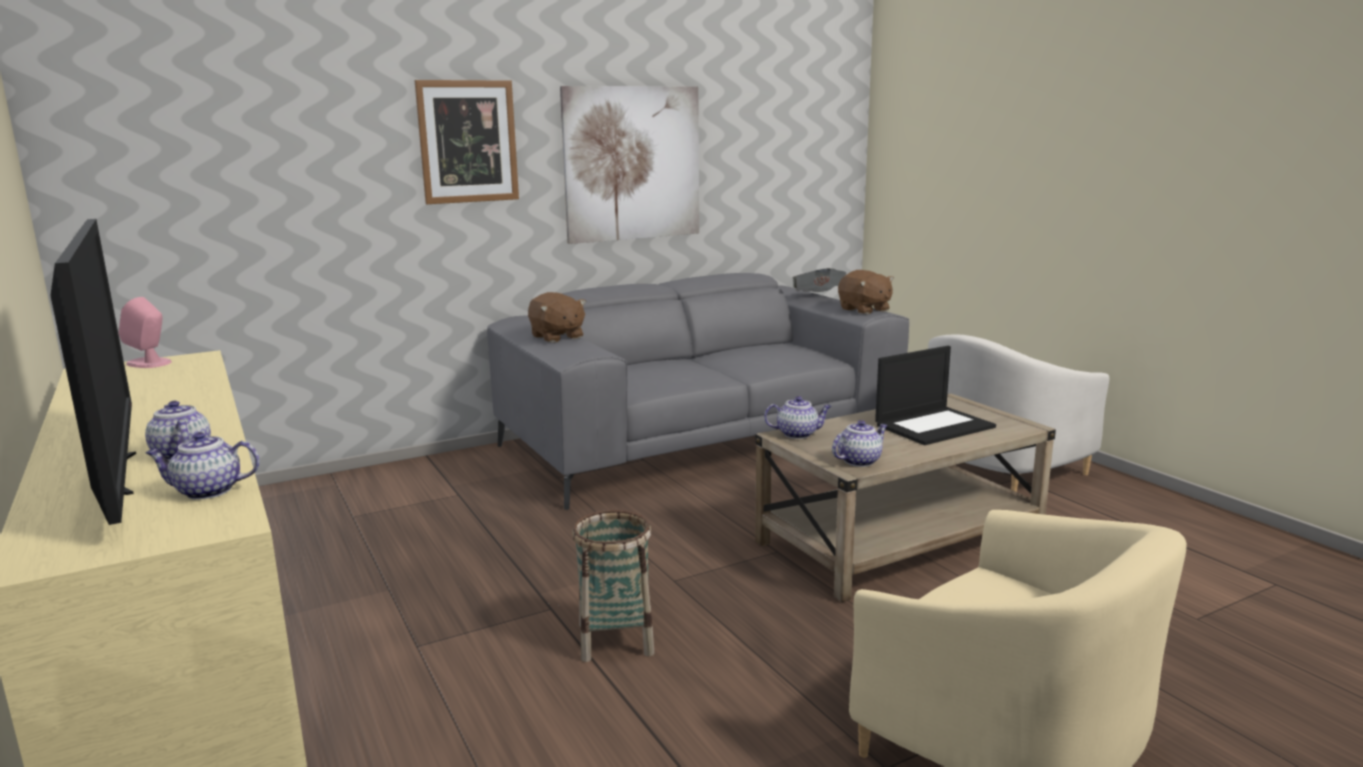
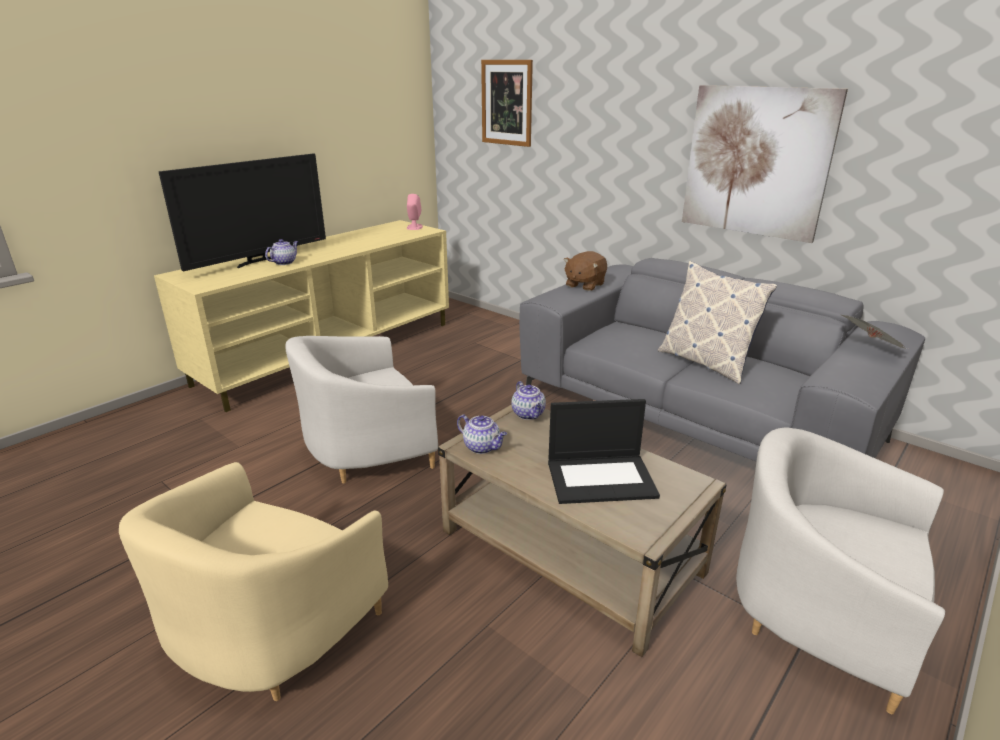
camera: 70 degrees right, 10 degrees up
teapot [145,432,260,500] -> none
picture [414,80,519,204] -> picture moved to [481,60,533,147]
basket [572,510,654,662] -> white armchair [285,336,438,483]
brown plush toy [838,270,894,314] -> none
laptop [875,346,996,445] -> laptop turned 45 degrees counterclockwise [548,399,660,504]
none -> pillow [658,261,777,384]

